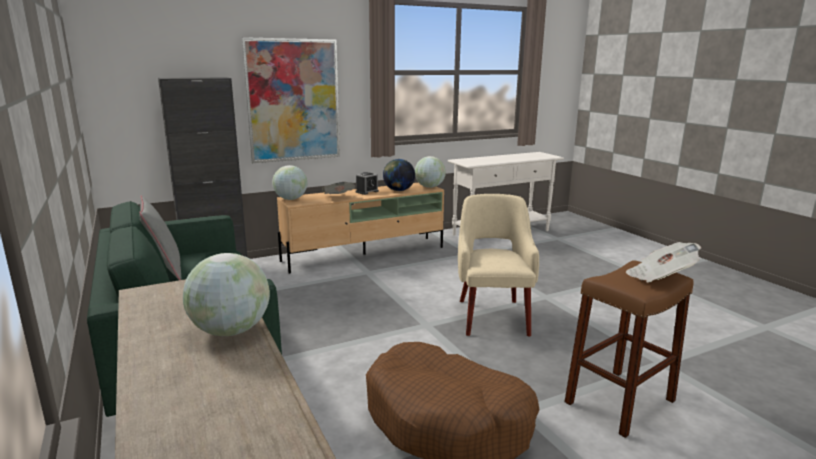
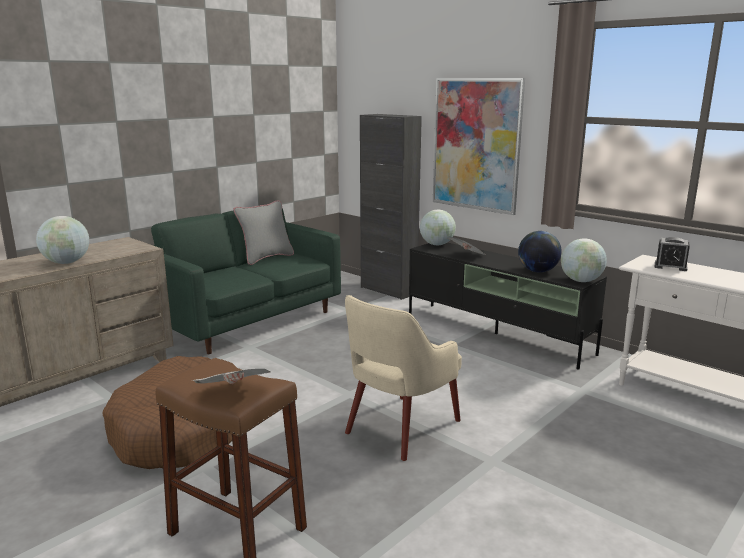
camera: 70 degrees right, 0 degrees up
beige tv stand [277,182,444,274] -> black tv stand [409,243,607,370]
alarm clock [356,172,379,195] -> alarm clock moved to [655,237,690,271]
beige armchair [458,194,539,336] -> beige armchair turned 150 degrees clockwise [345,295,462,461]

